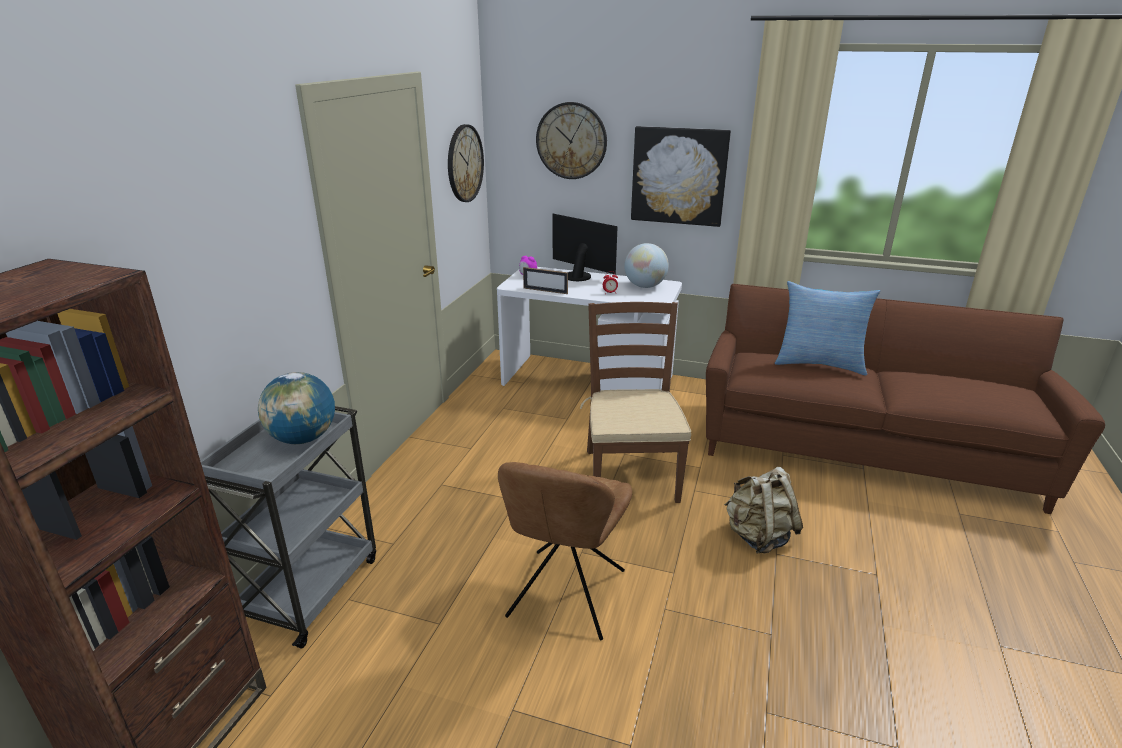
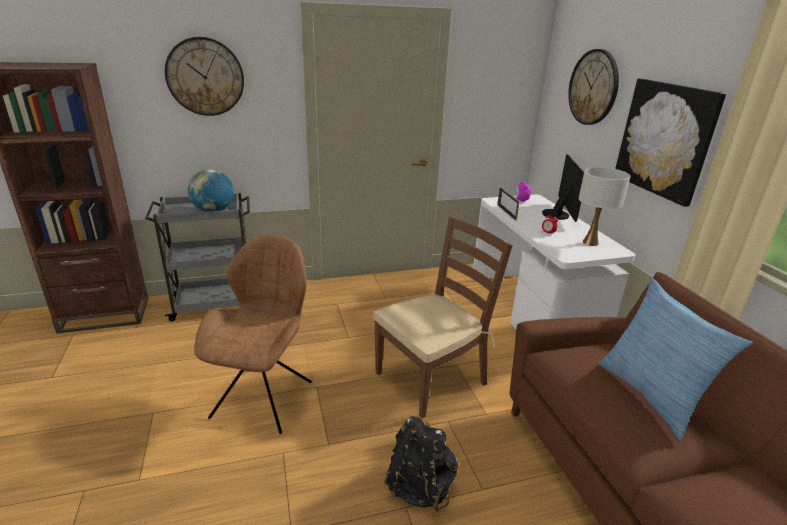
camera: 55 degrees right, 0 degrees up
wall clock [448,124,484,202] -> wall clock moved to [165,37,244,116]
brown chair [498,462,632,640] -> brown chair turned 120 degrees clockwise [194,235,312,434]
globe [624,243,669,288] -> white table lamp [579,167,630,246]
beige backpack [724,467,803,554] -> black backpack [384,416,459,512]

